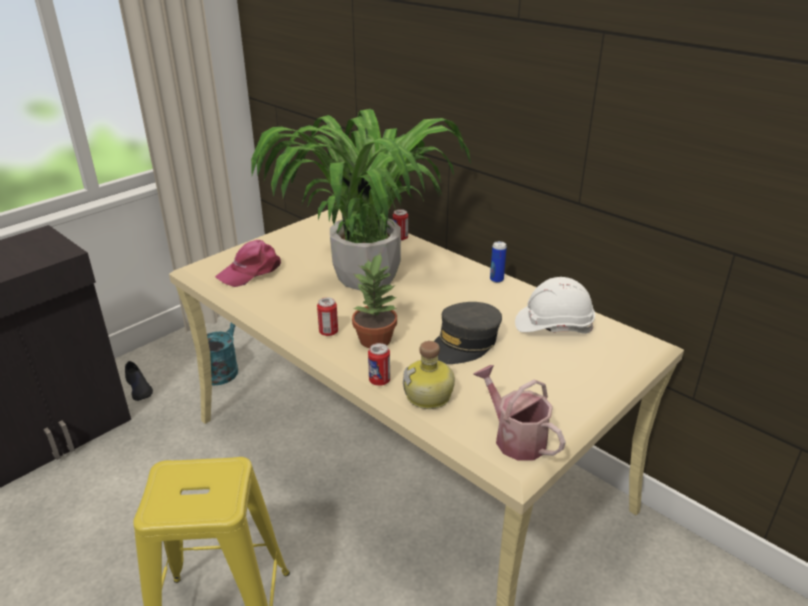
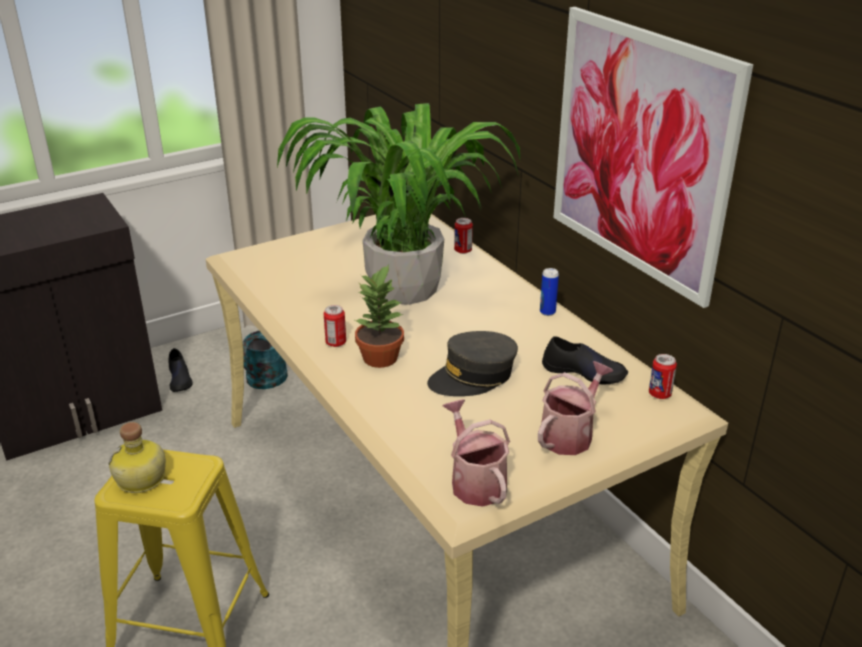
camera: 15 degrees right, 0 degrees up
pink cap [215,240,281,287] -> none
can [368,343,390,386] -> can moved to [649,354,677,399]
bottle [403,341,455,409] -> bottle moved to [108,422,166,493]
white hard hat [515,277,595,334] -> black shoe [542,336,628,384]
none -> watering can [538,361,613,455]
none -> picture [553,7,753,308]

